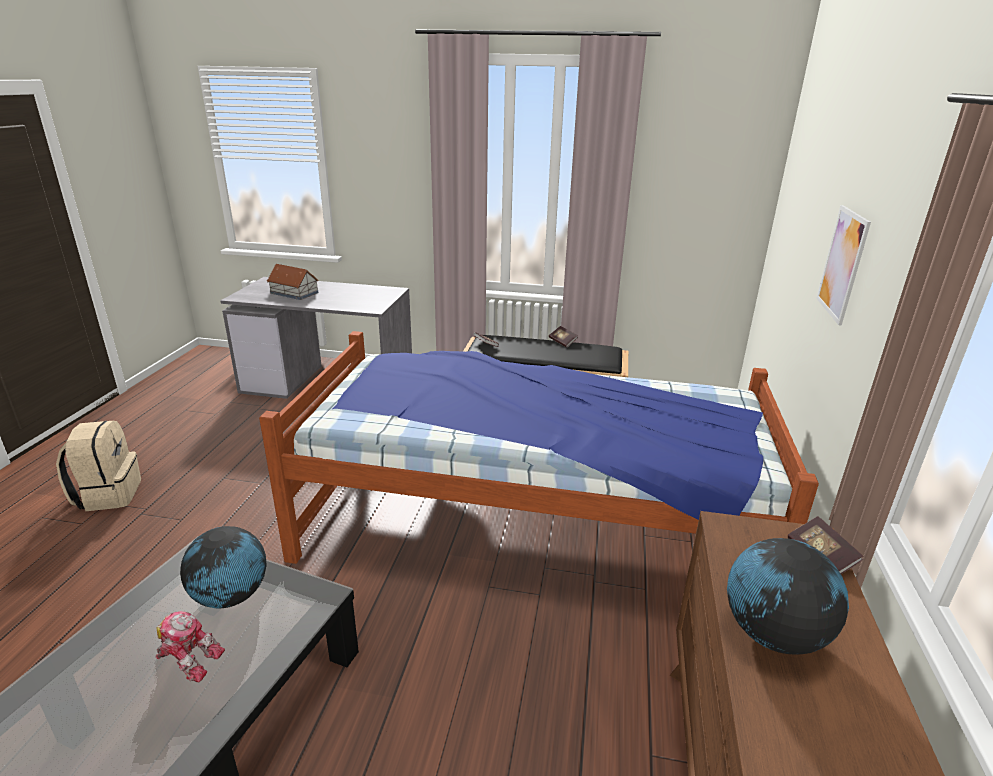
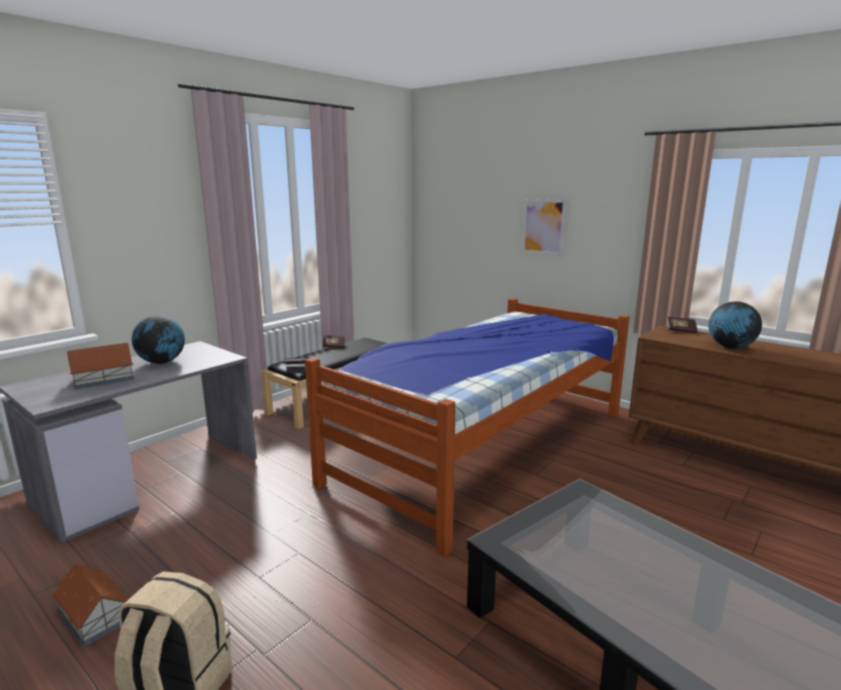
camera: 60 degrees left, 10 degrees down
toy robot [156,611,225,683] -> none
globe [180,526,267,608] -> globe moved to [132,315,185,364]
none -> toy house [52,564,129,647]

